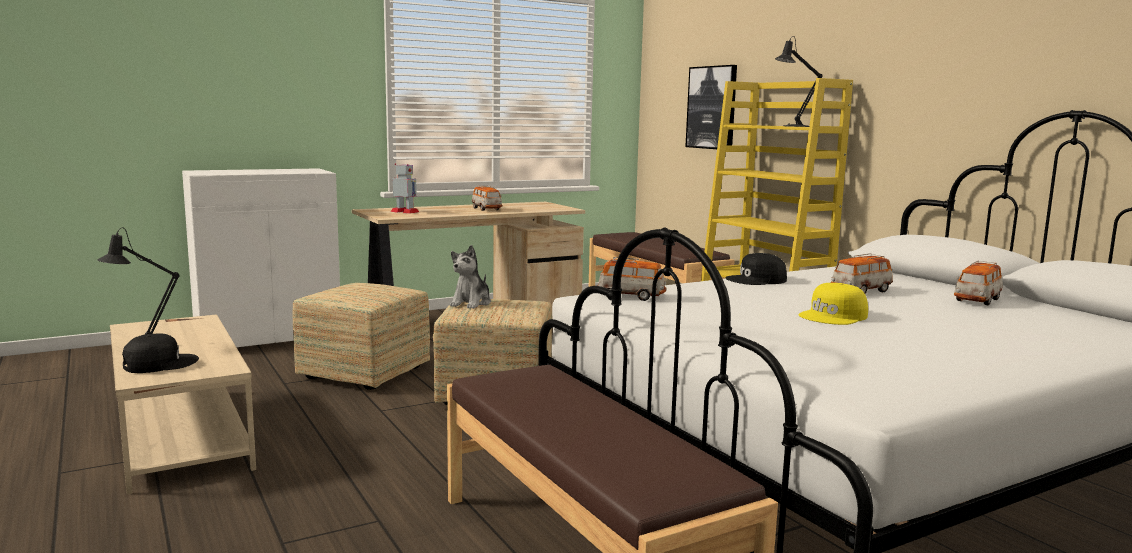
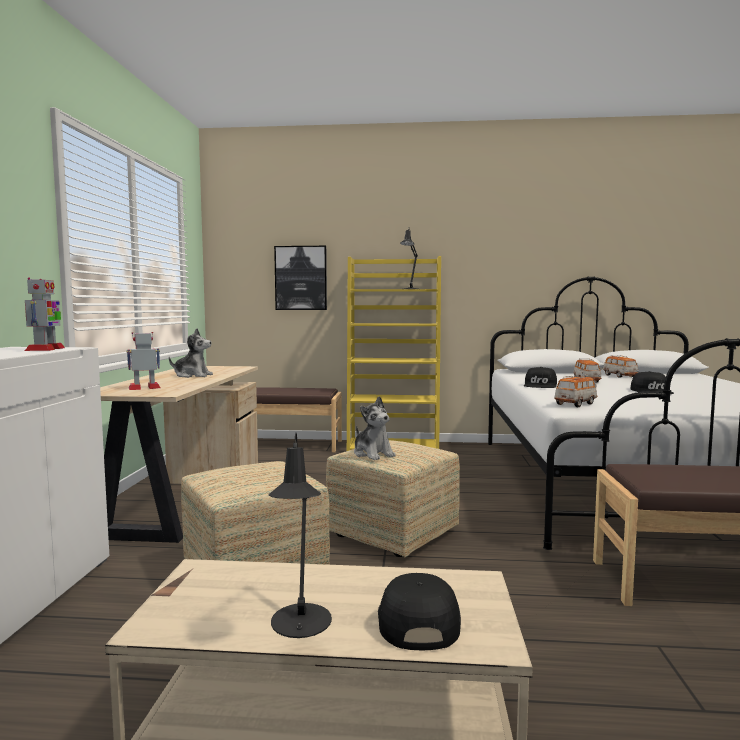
camera: 55 degrees left, 5 degrees down
toy car [472,185,502,211] -> plush toy [169,328,213,378]
yellow cap [799,283,868,325] -> black cap [631,371,674,394]
none -> toy robot [25,277,65,351]

